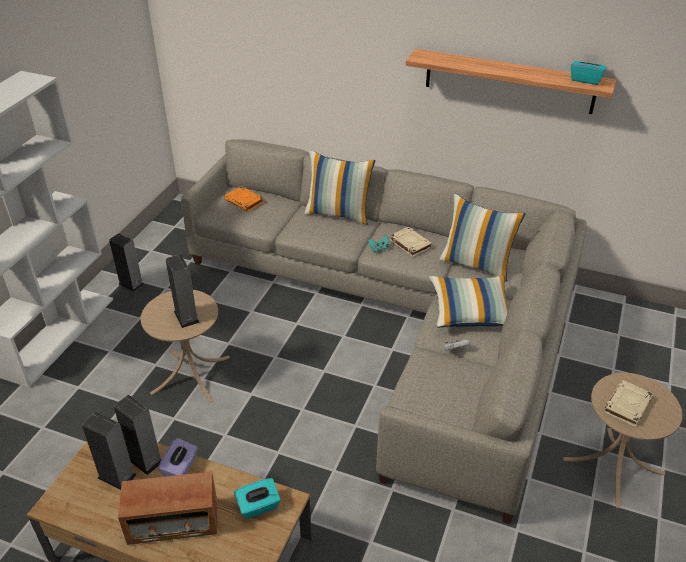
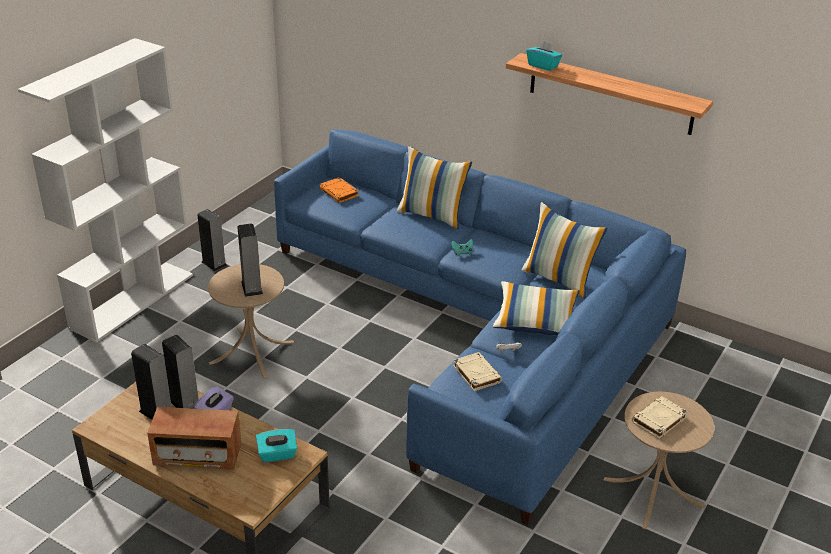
camera: 10 degrees right, 5 degrees down
grey sofa [181,139,587,524] -> blue sofa [274,129,686,525]
beige book [390,227,433,257] -> beige book moved to [453,352,502,391]
turquoise tissue box [571,53,607,85] -> turquoise tissue box moved to [526,40,562,71]

